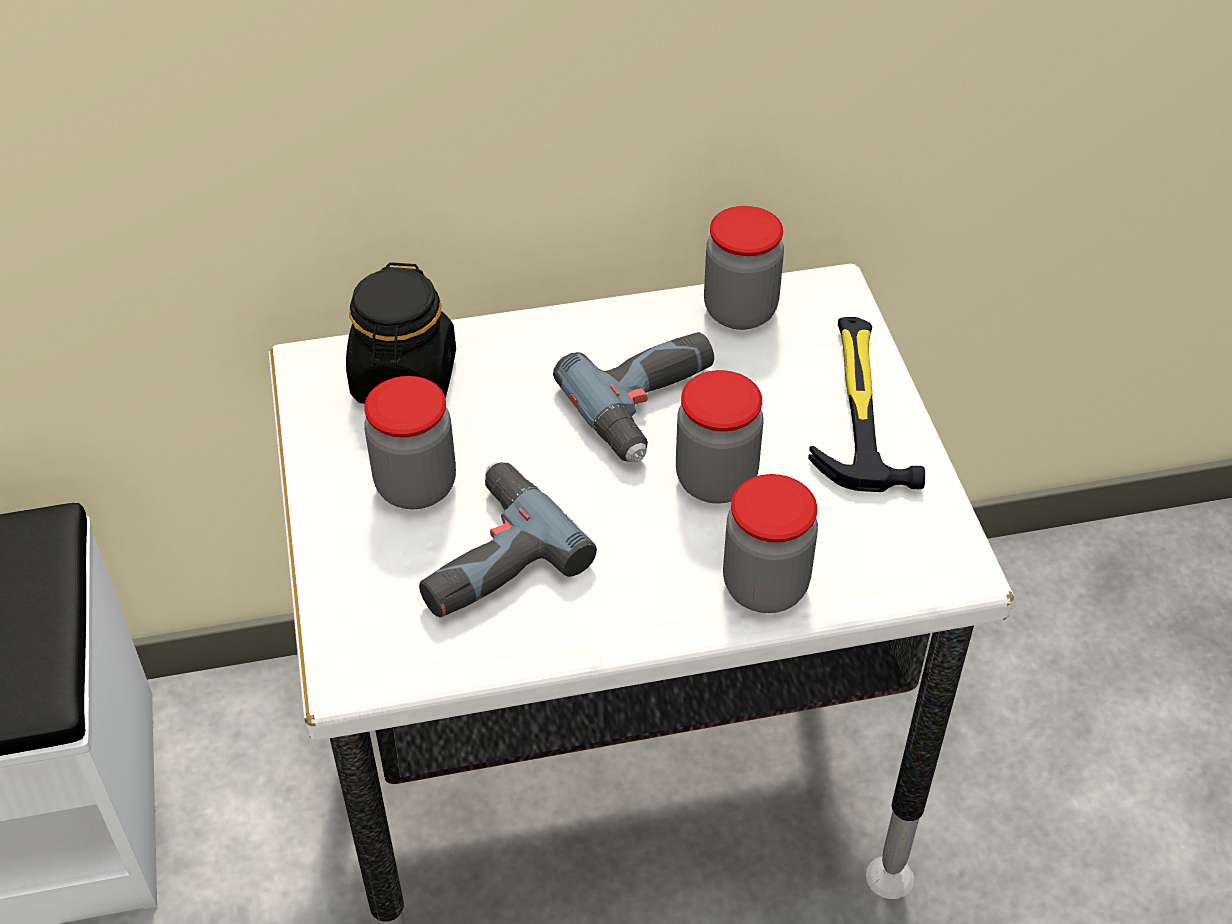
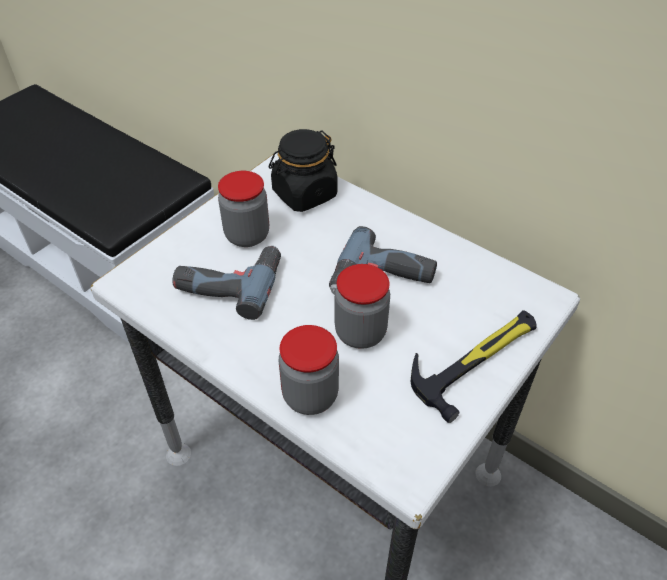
camera: 50 degrees right, 0 degrees up
jar [704,206,784,330] -> none

